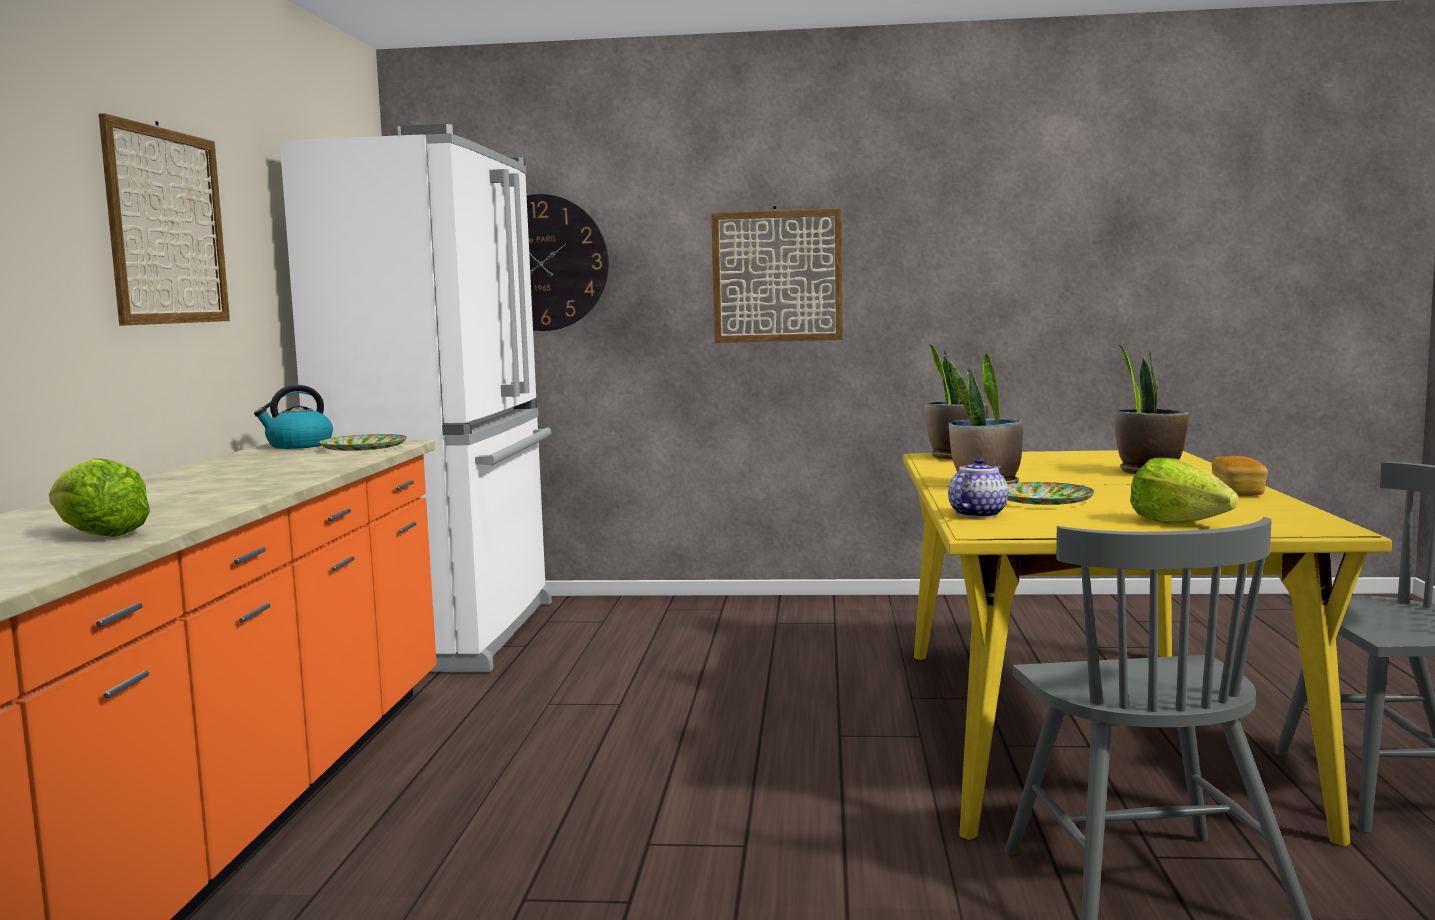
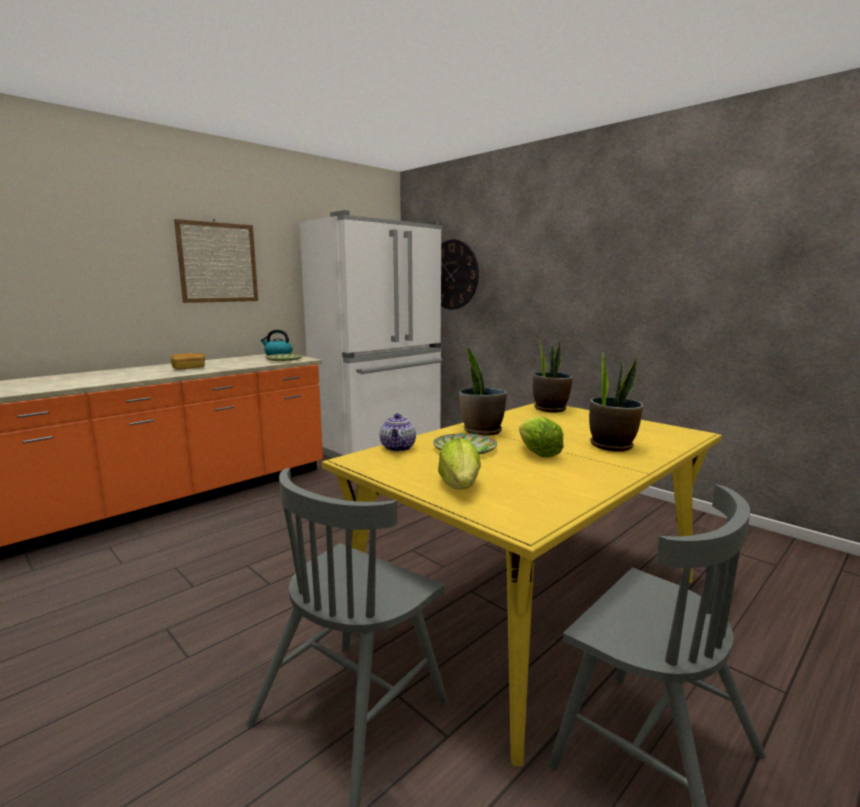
camera: 40 degrees right, 5 degrees up
lettuce [49,458,150,537] -> lettuce moved to [519,416,564,458]
picture [711,206,843,343] -> none
teapot [948,457,1008,518] -> teapot turned 105 degrees clockwise [379,414,416,452]
bread [1212,456,1268,496] -> bread moved to [170,353,205,370]

